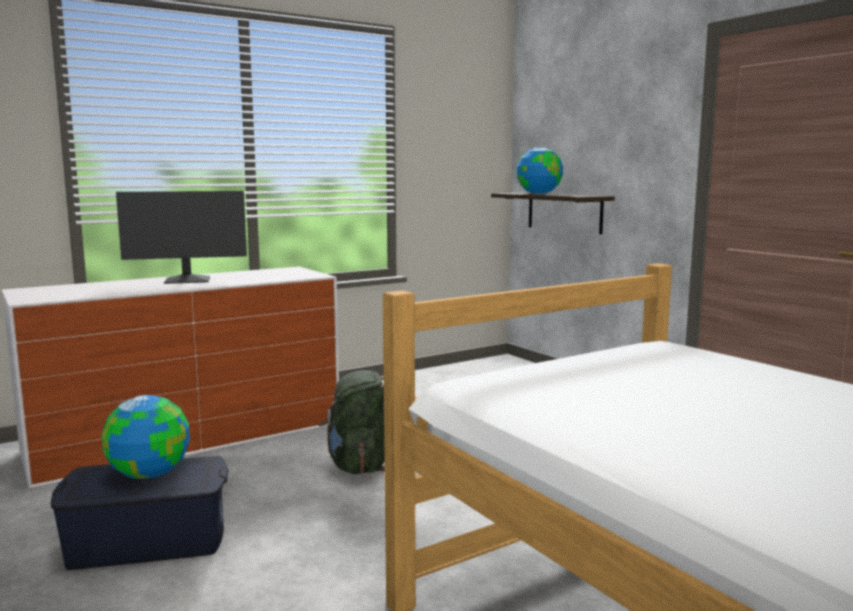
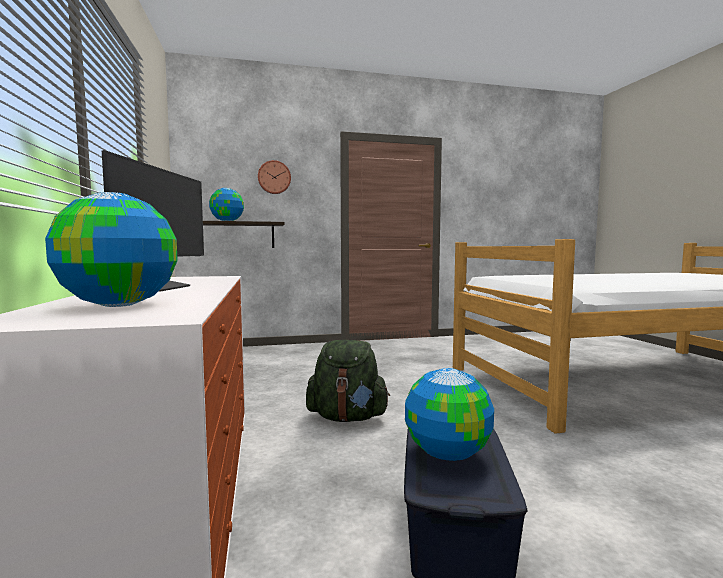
camera: 70 degrees left, 5 degrees down
none -> globe [45,192,178,307]
none -> wall clock [258,160,291,194]

